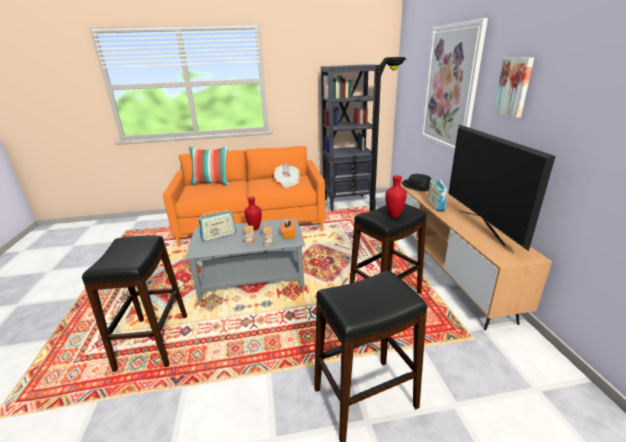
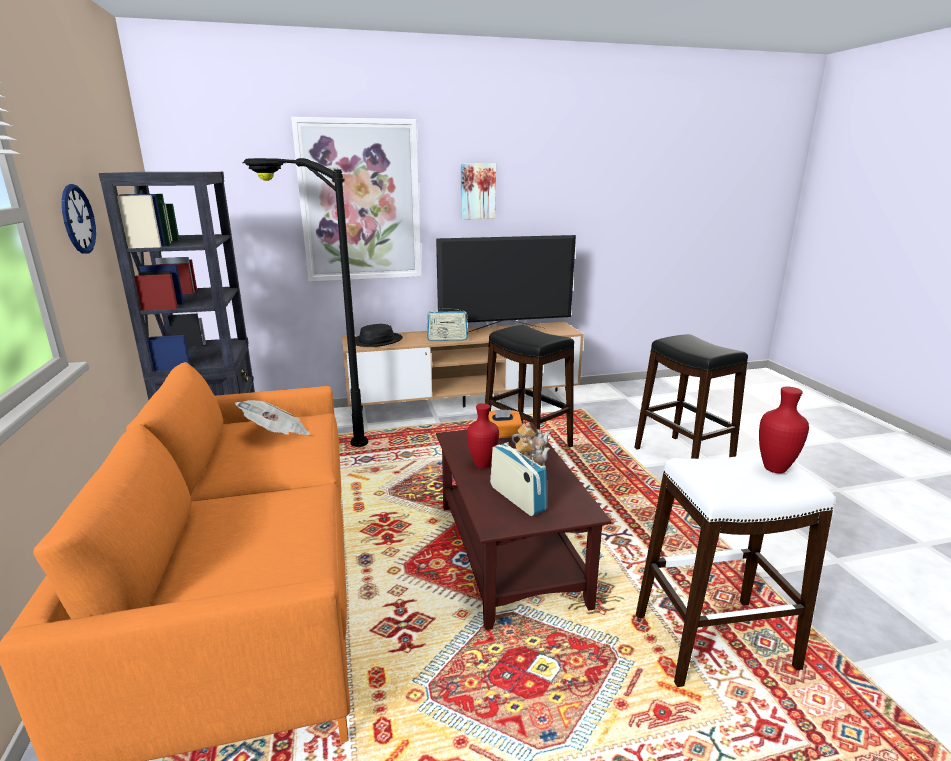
camera: 95 degrees left, 5 degrees down
black stool [82,235,187,372] -> white stool [636,452,835,687]
grey coffee table [185,218,305,302] -> brown coffee table [436,423,612,630]
pillow [189,146,229,185] -> none
red vase [385,175,407,217] -> red vase moved to [759,387,809,473]
none -> wall clock [62,184,96,254]

